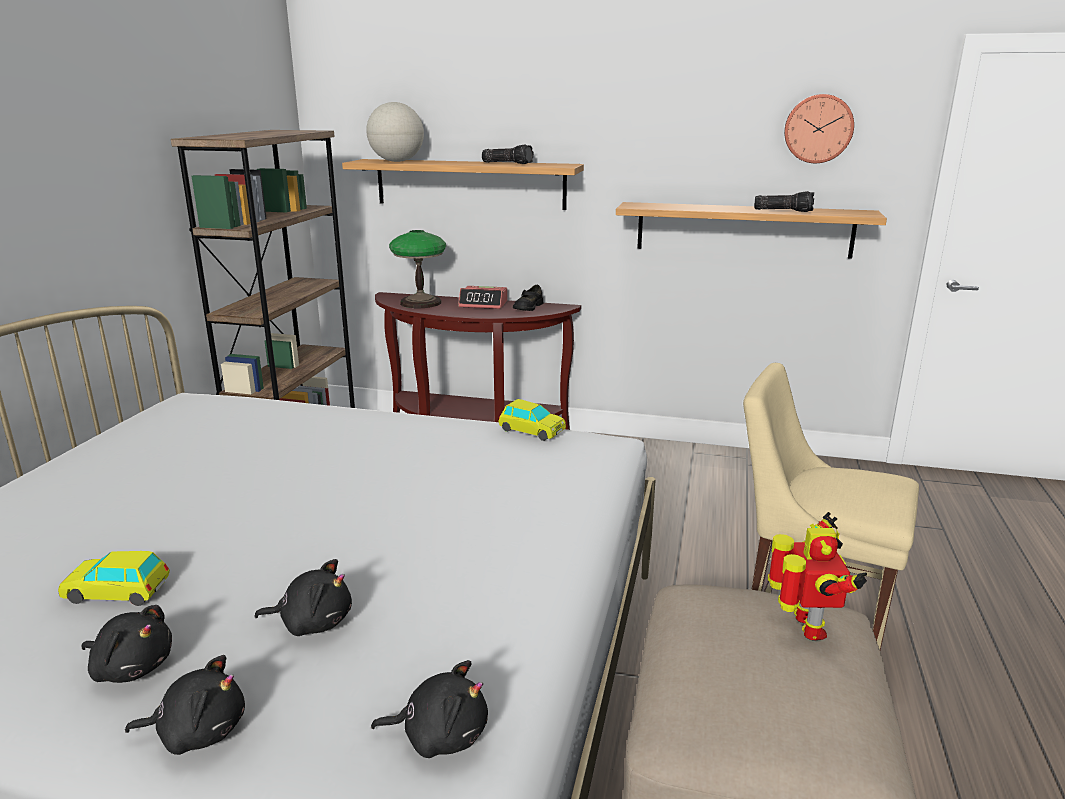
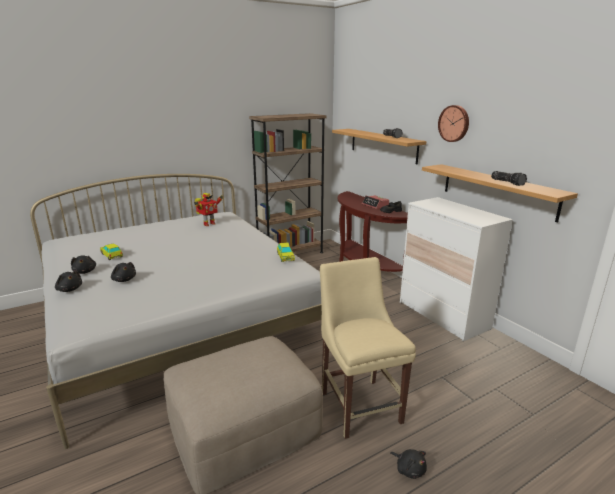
camera: 45 degrees right, 0 degrees up
globe [366,102,424,162] -> none
black plush toy [371,660,488,758] -> black plush toy moved to [390,449,427,479]
table lamp [389,230,446,308] -> none
toy robot [768,512,867,641] -> toy robot moved to [194,193,223,226]
wall clock [784,94,854,163] -> wall clock moved to [438,105,469,142]
none -> white dresser [400,197,513,342]

